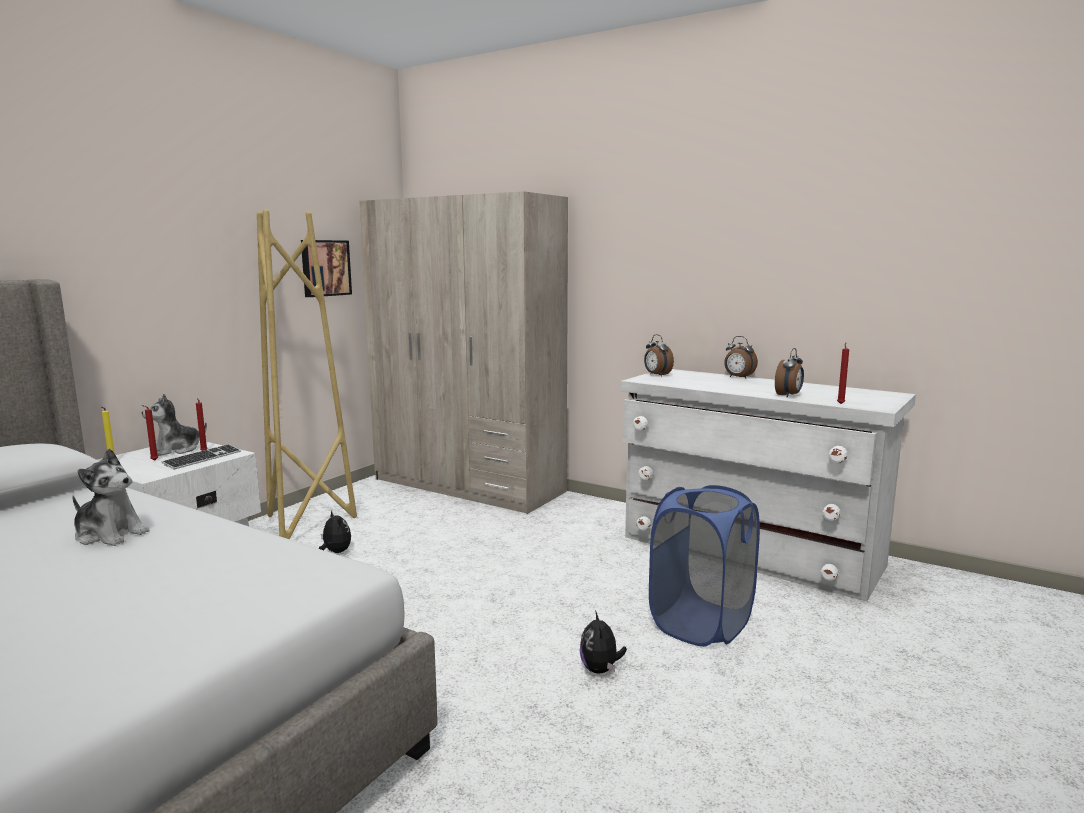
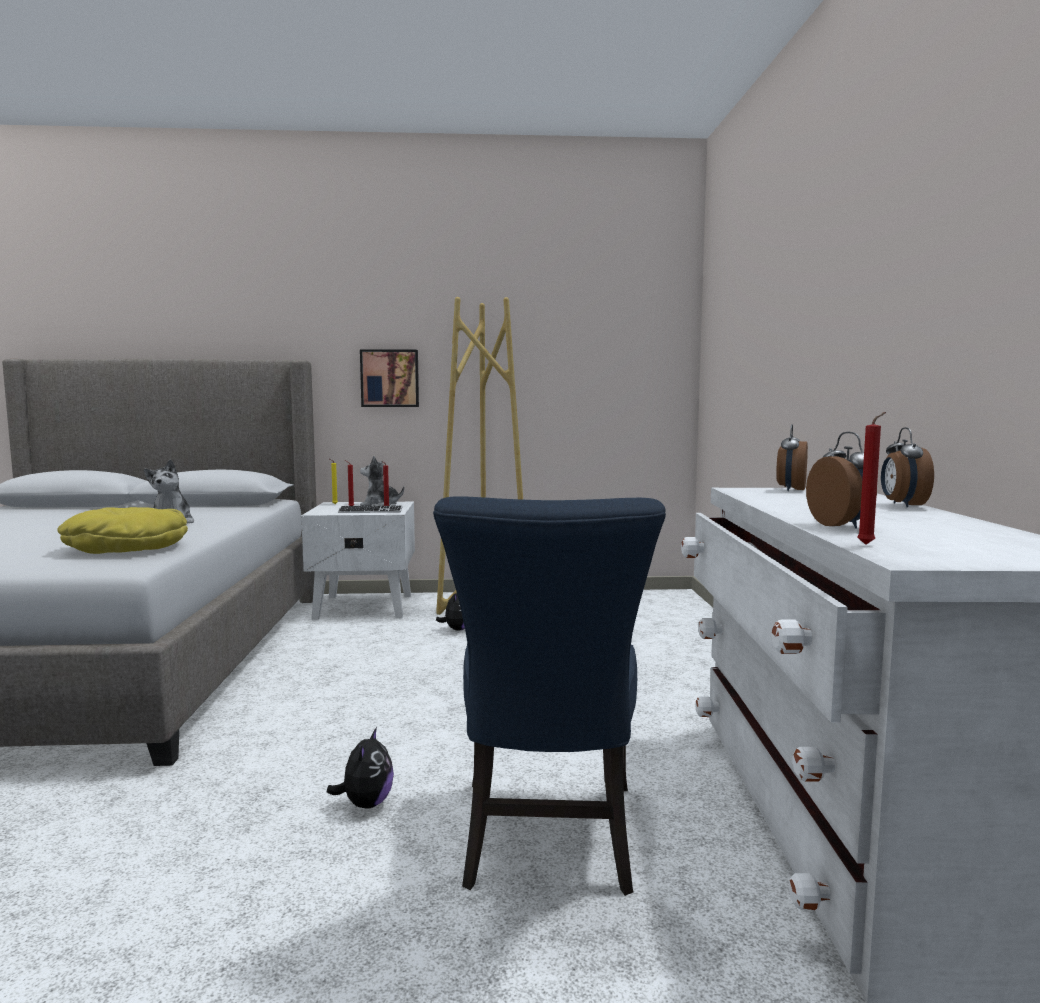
camera: 55 degrees right, 5 degrees down
picture [301,240,352,297] -> picture moved to [360,349,419,407]
beige wardrobe [359,191,568,514] -> none
plush toy [579,610,627,674] -> plush toy turned 135 degrees clockwise [327,727,394,809]
blue laundry basket [649,485,760,647] -> blue chair [433,496,666,896]
alarm clock [775,348,804,397] -> alarm clock turned 105 degrees counterclockwise [806,432,877,529]
none -> yellow pillow [57,507,188,554]

